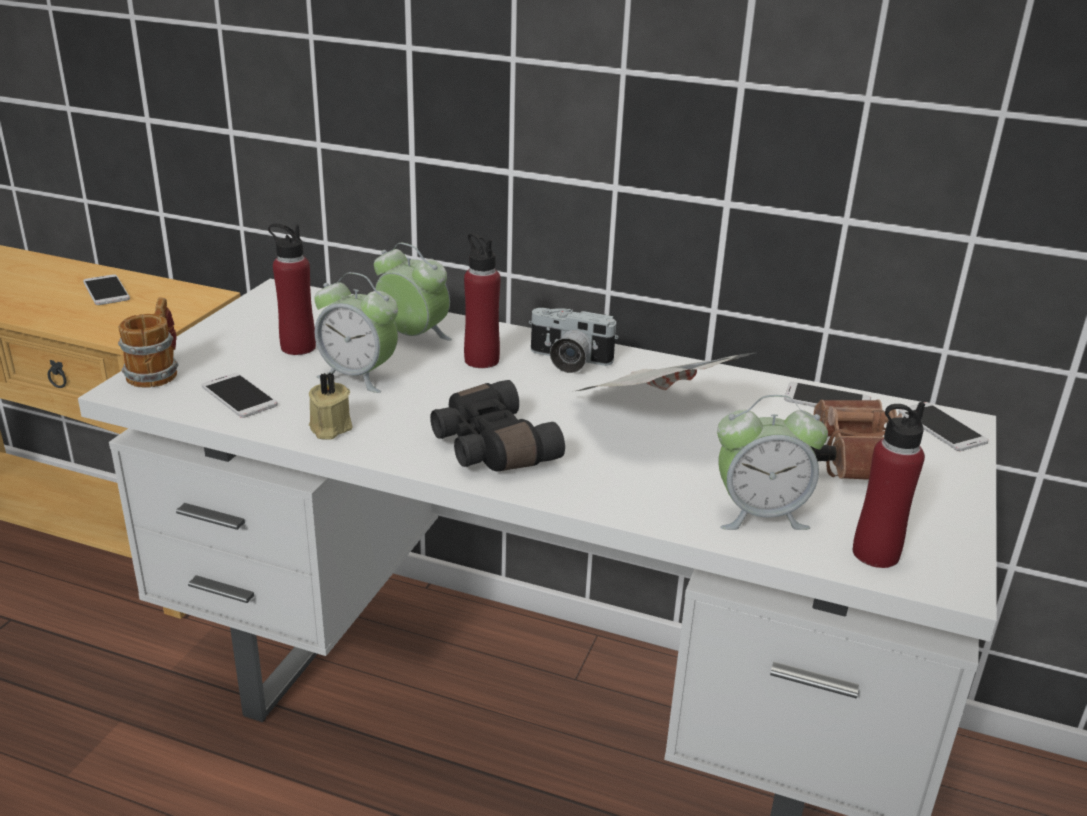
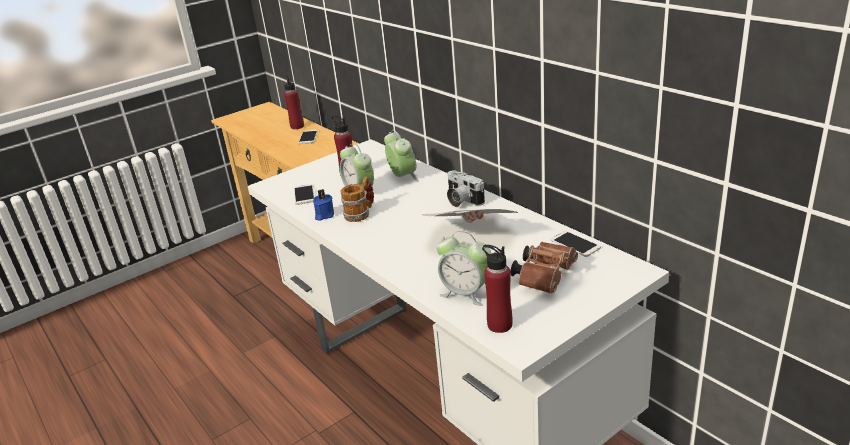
camera: 35 degrees right, 0 degrees up
mug [118,297,179,388] -> mug moved to [341,176,374,222]
beige candle [309,372,353,440] -> blue candle [313,189,334,221]
black binoculars [430,380,565,471] -> none
red bottle [464,233,501,368] -> red bottle moved to [284,76,304,129]
phone [899,402,988,451] -> none

